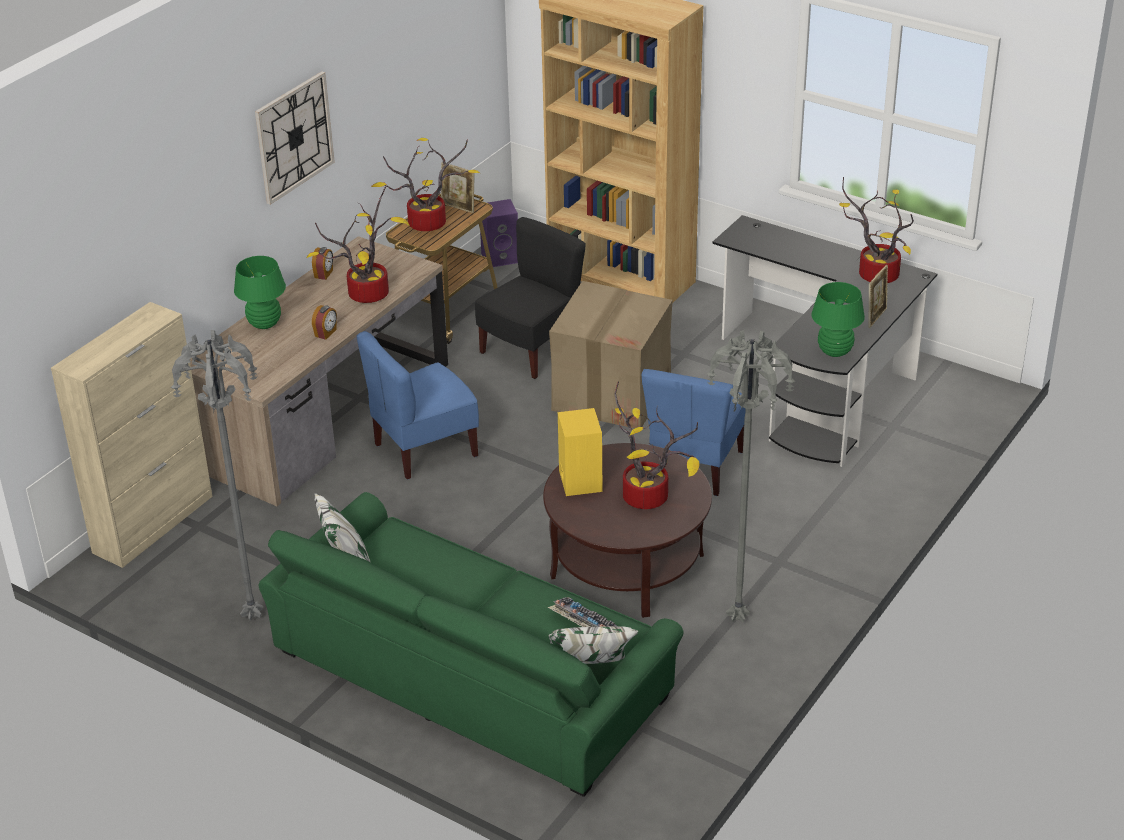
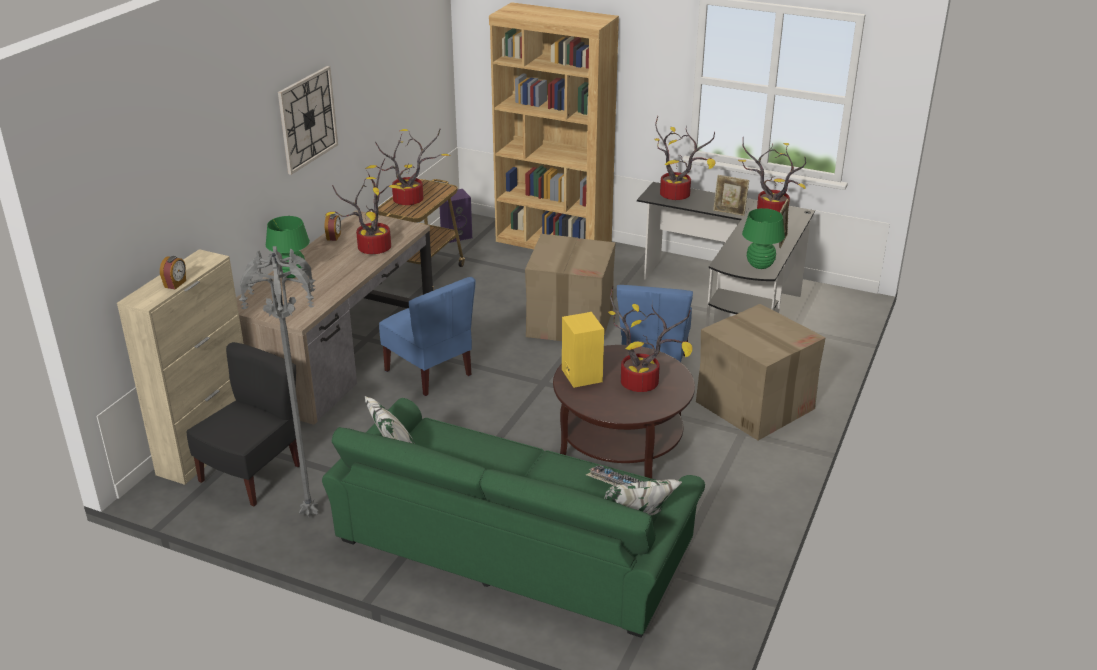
camera: 10 degrees left, 5 degrees down
alarm clock [312,305,337,340] -> alarm clock moved to [160,256,186,290]
blue chair [356,331,479,479] -> blue chair turned 90 degrees counterclockwise [379,277,476,396]
picture frame [441,162,475,213] -> picture frame moved to [713,175,749,216]
black chair [475,217,586,379] -> black chair moved to [186,342,300,506]
grey floor lamp [707,330,795,622] -> none
none -> potted plant [654,116,715,200]
none -> cardboard box [696,304,826,440]

